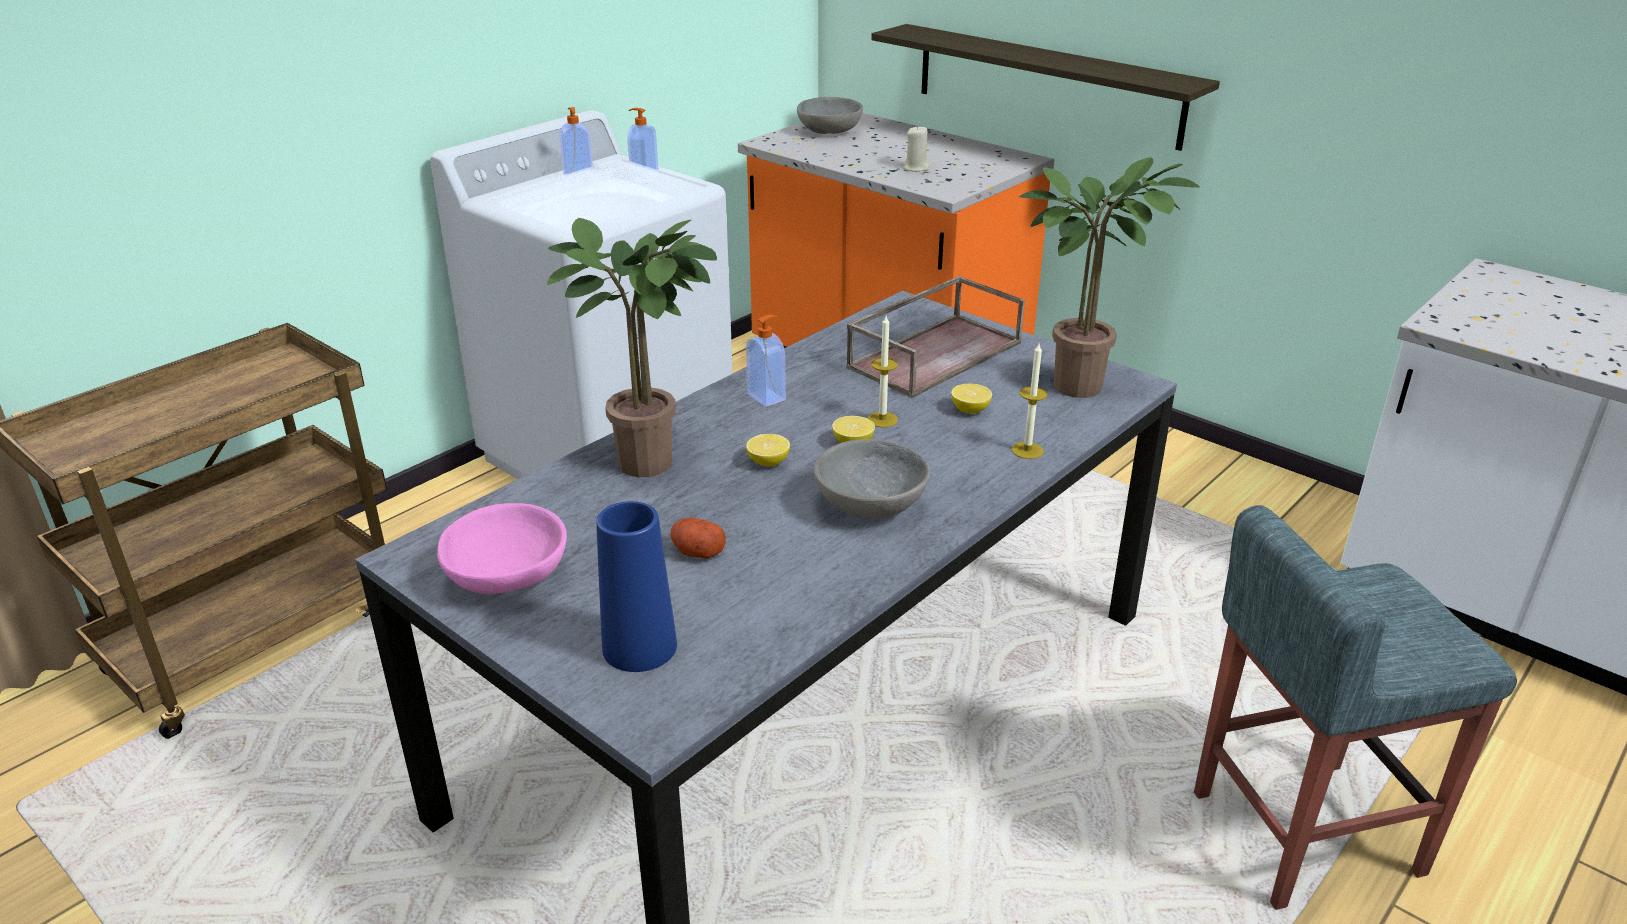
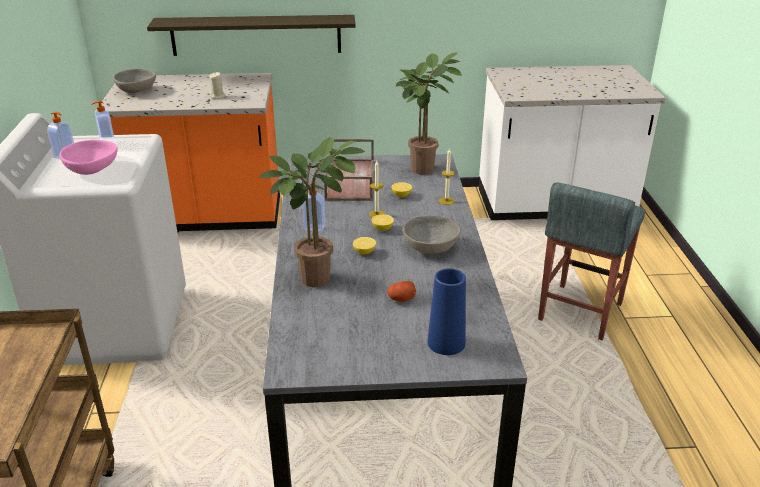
camera: 45 degrees left, 0 degrees up
pink bowl [437,503,567,594] -> pink bowl moved to [59,140,118,175]

